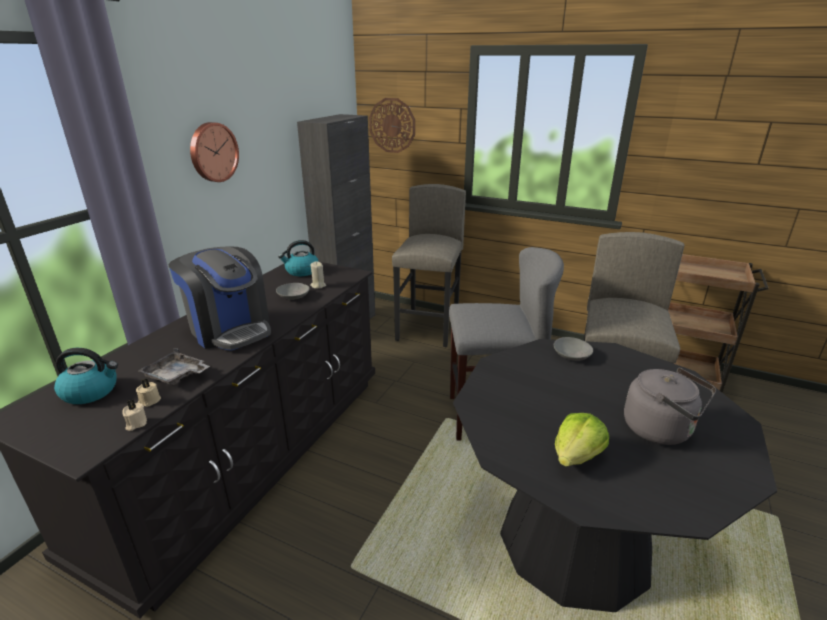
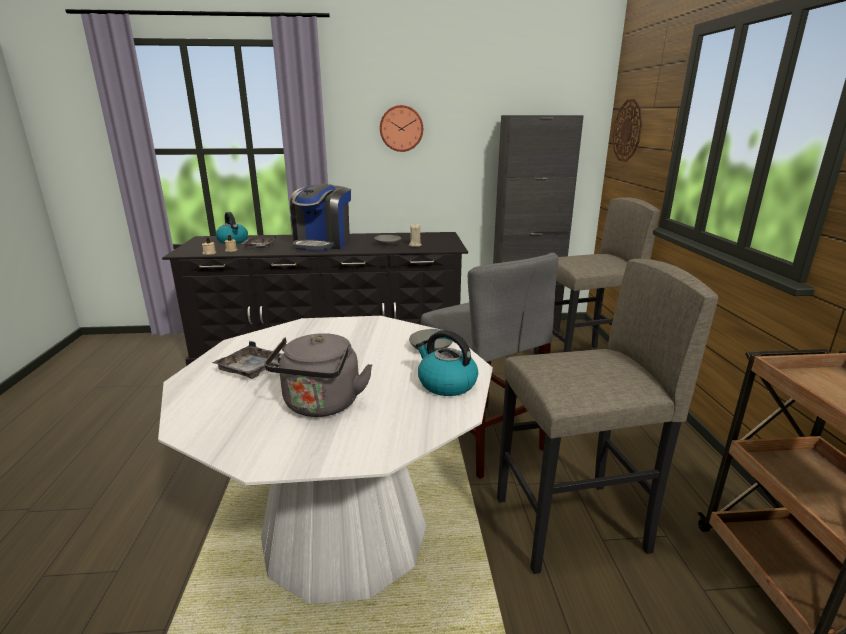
camera: 60 degrees right, 5 degrees down
kettle [278,240,319,276] -> kettle moved to [416,330,478,396]
black dining table [453,339,777,612] -> white dining table [158,316,493,604]
lettuce [555,413,609,467] -> grey tray [212,341,283,379]

